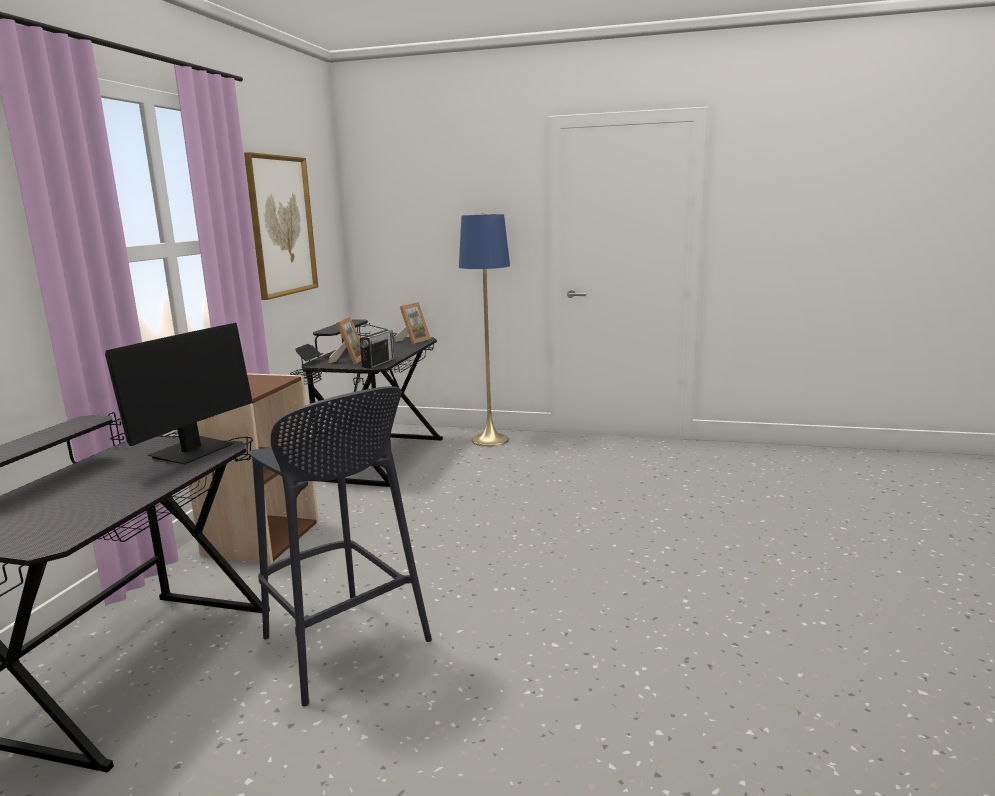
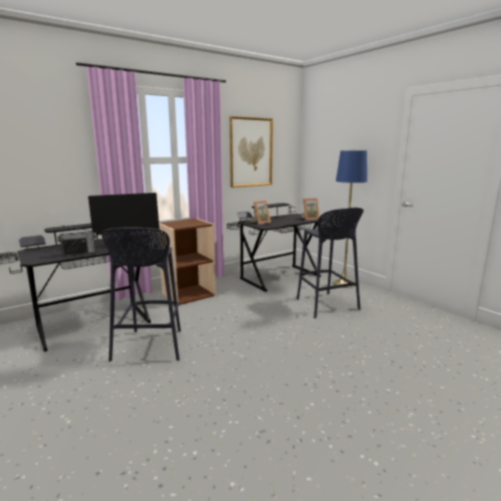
camera: 40 degrees right, 0 degrees up
radio [360,324,394,368] -> radio moved to [57,226,96,257]
none -> grey stool [297,208,364,318]

